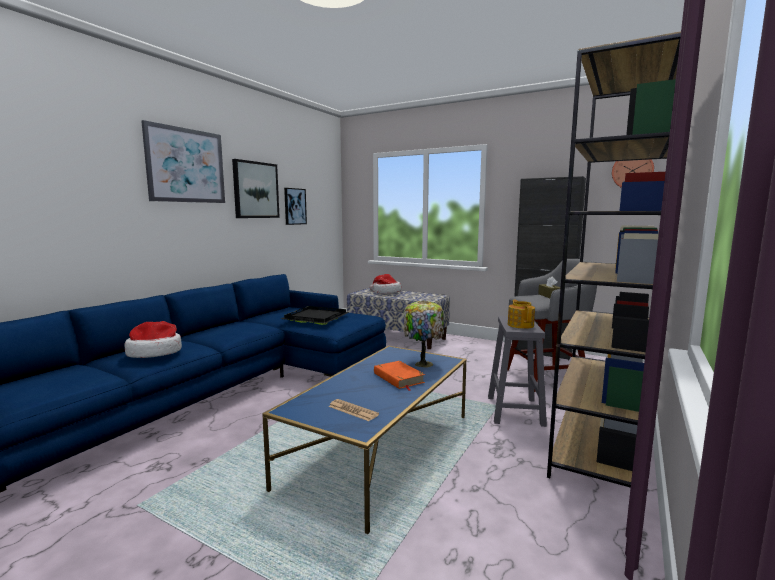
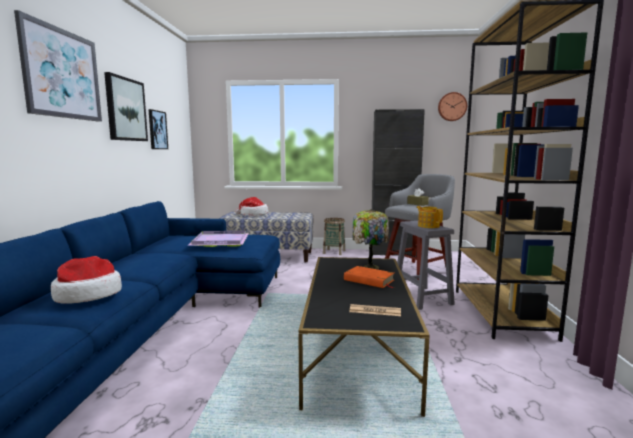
camera: 25 degrees left, 0 degrees up
blue coffee table [262,346,467,534] -> black coffee table [298,257,430,417]
black tray [281,306,349,325] -> purple tray [187,231,249,247]
none -> basket [323,218,345,255]

